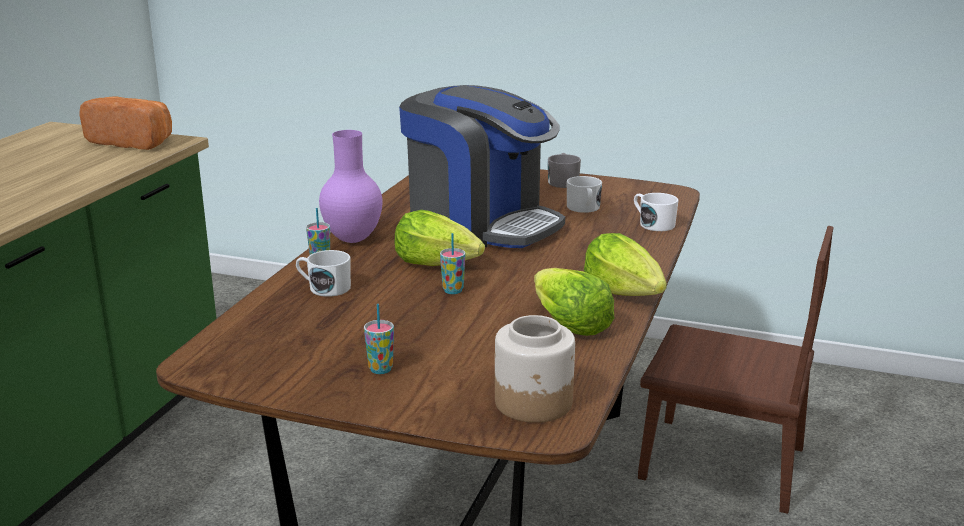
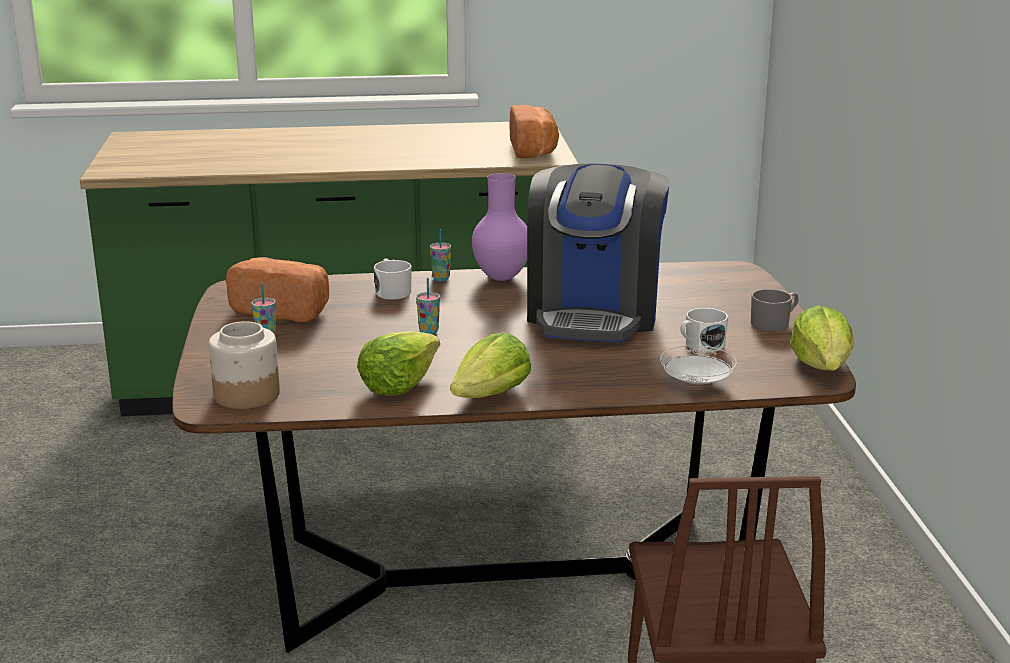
camera: 65 degrees right, 0 degrees up
lettuce [395,210,485,266] -> lettuce moved to [790,306,854,371]
white mug [634,193,679,231] -> white plate [660,345,737,384]
none -> bread [226,257,329,322]

